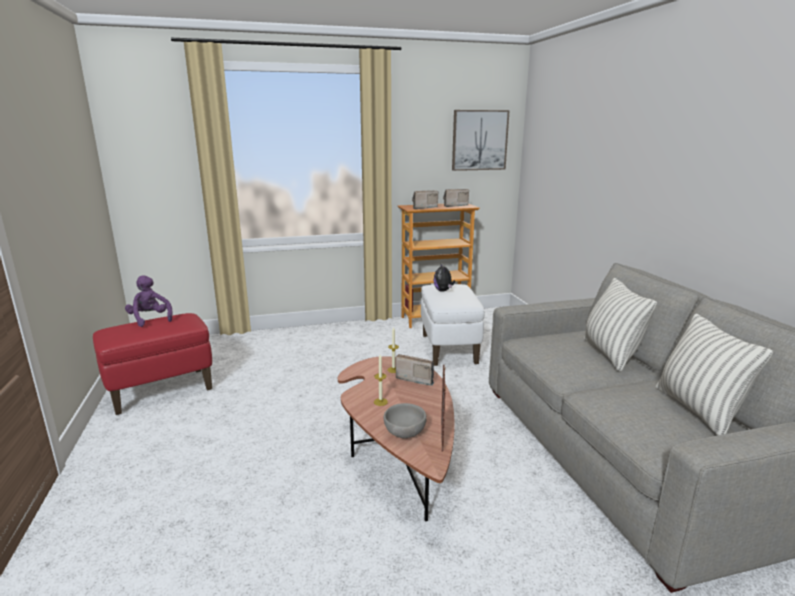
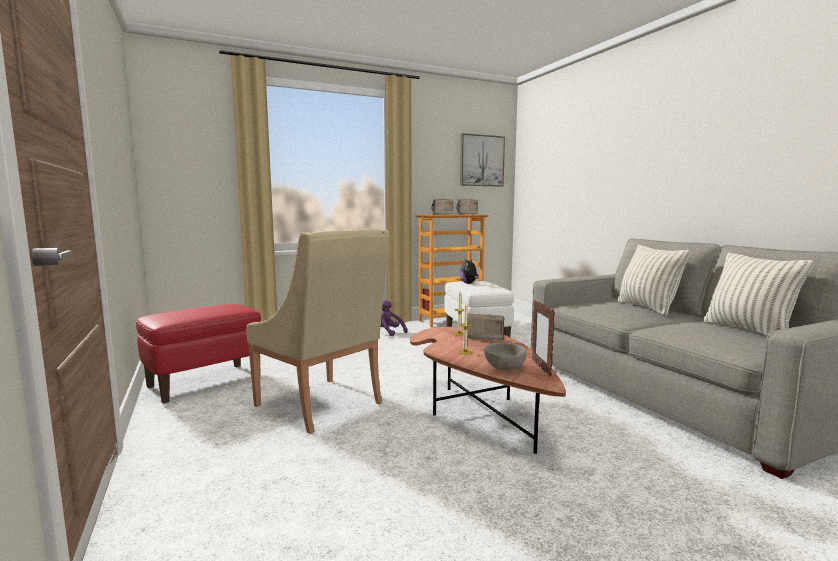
camera: 10 degrees left, 10 degrees down
purple plush toy [125,275,173,327] -> purple plush toy moved to [381,300,408,336]
none -> beige armchair [246,229,389,434]

